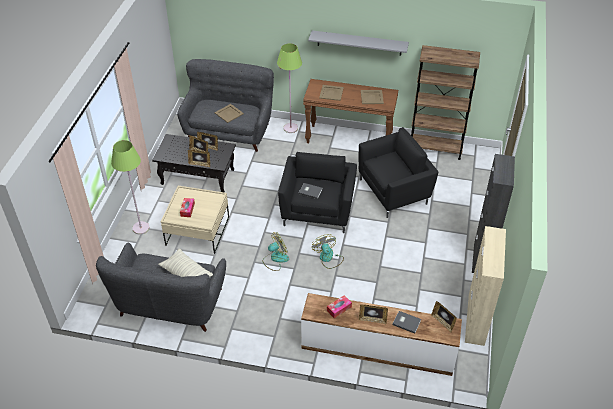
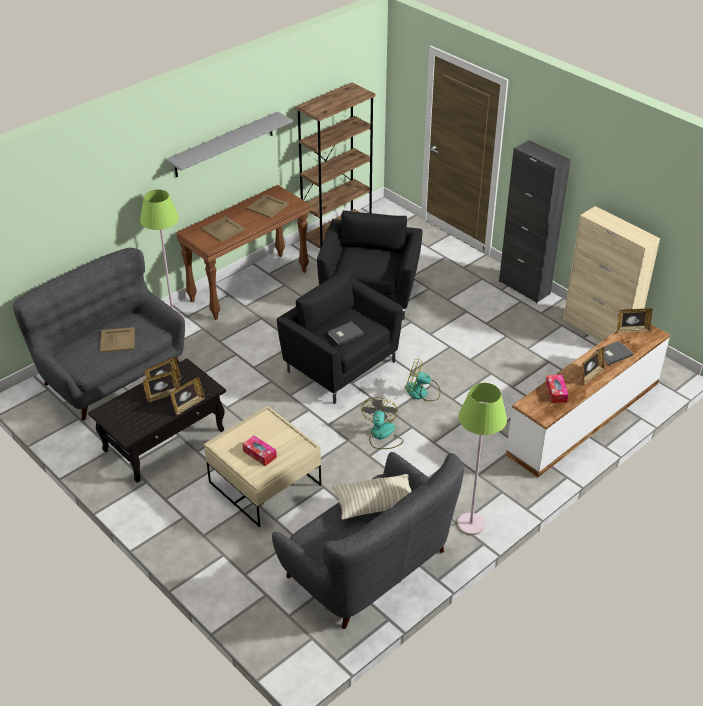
camera: 55 degrees left, 5 degrees down
green floor lamp [111,140,150,235] -> green floor lamp moved to [457,383,507,535]

